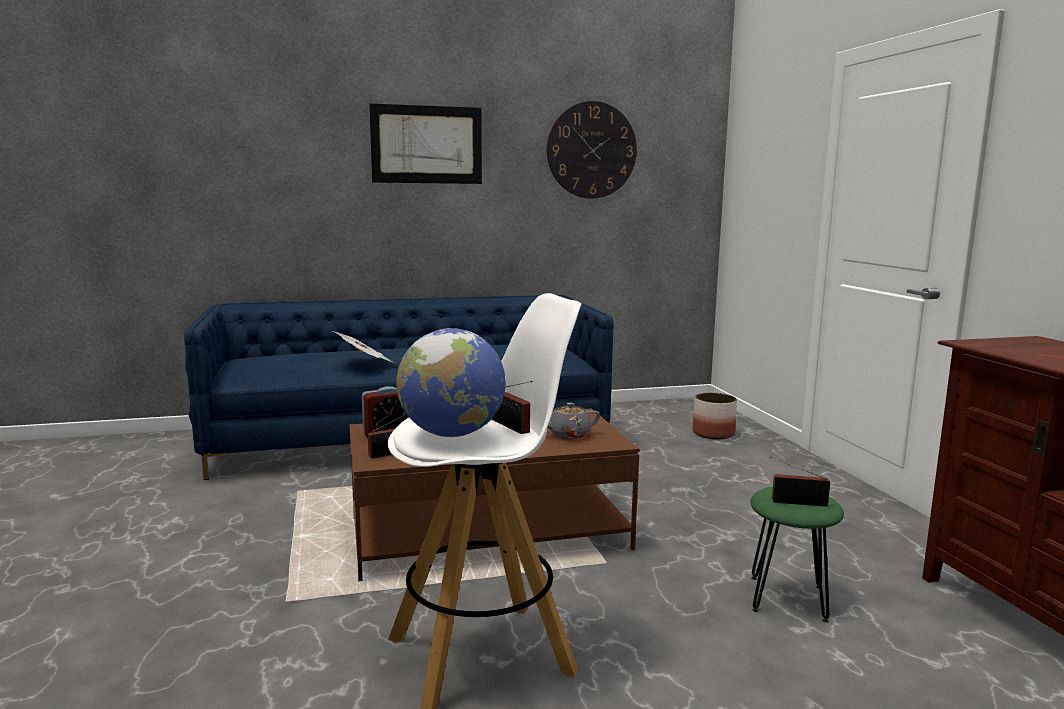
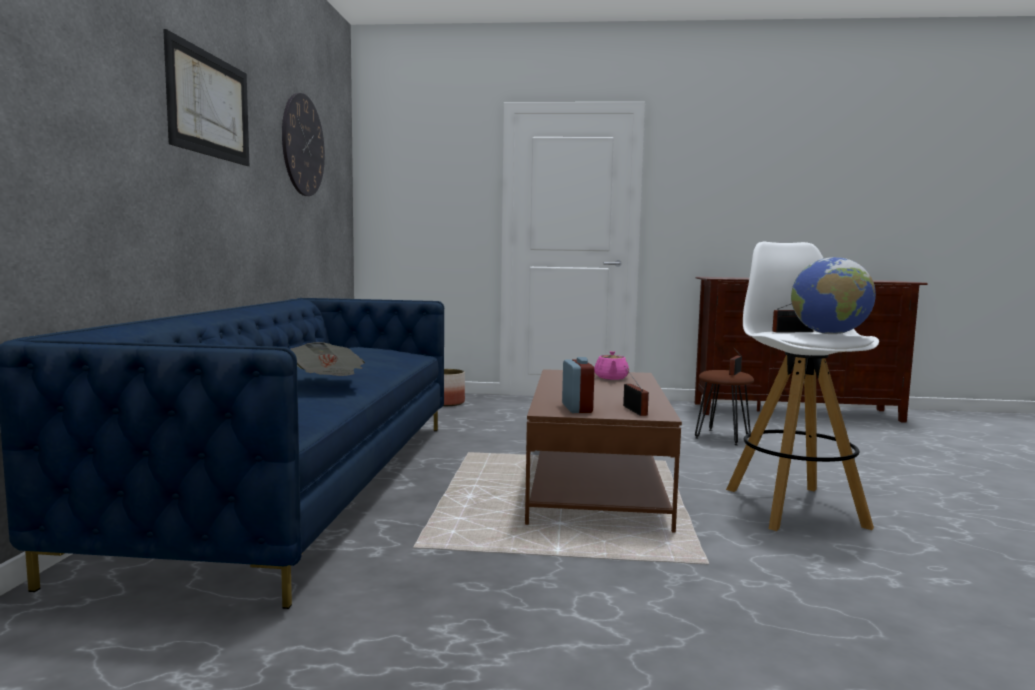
camera: 70 degrees left, 5 degrees down
grey teapot [547,402,600,439] -> pink teapot [594,351,629,380]
green stool [750,486,844,623] -> brown stool [695,370,754,445]

